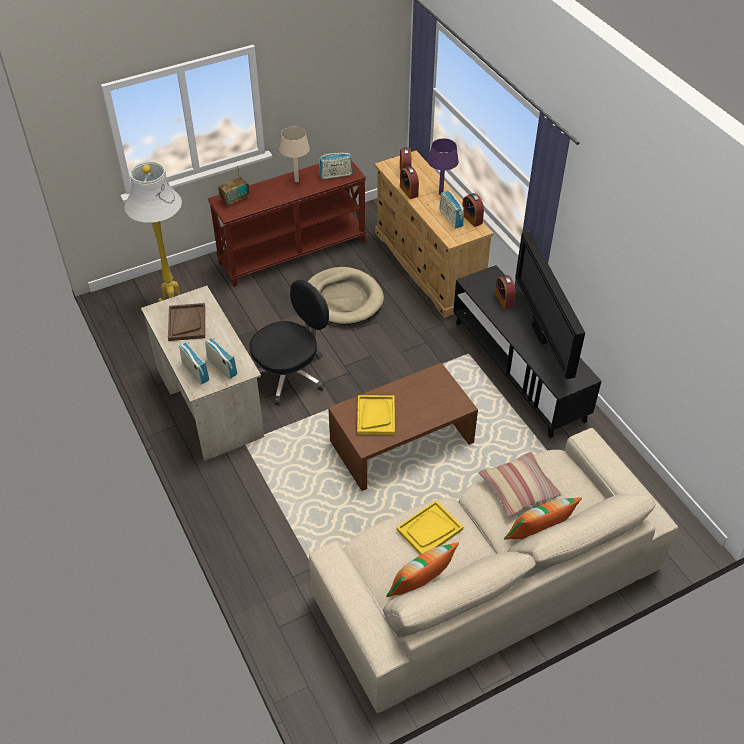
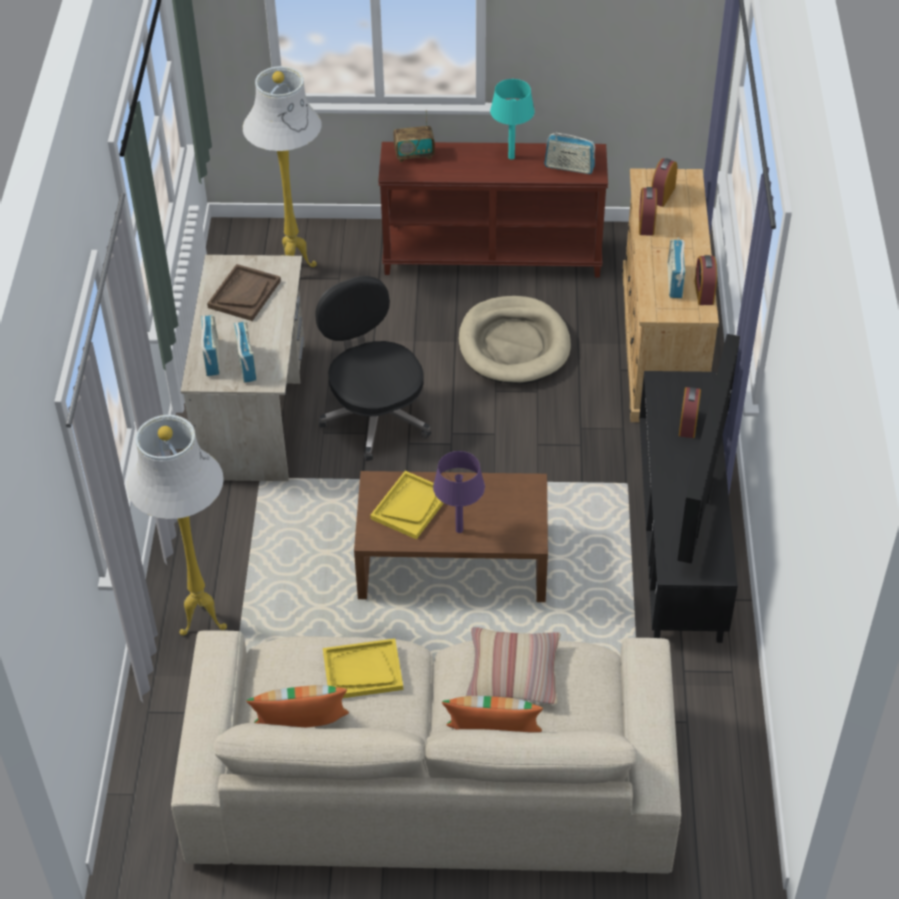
camera: 30 degrees right, 0 degrees up
black office chair [249,280,329,406] -> black office chair turned 105 degrees counterclockwise [315,276,431,461]
beige table lamp [279,126,310,182] -> turquoise table lamp [490,79,535,160]
purple table lamp [428,138,459,195] -> purple table lamp moved to [433,451,485,533]
none -> white floor lamp [127,415,227,636]

